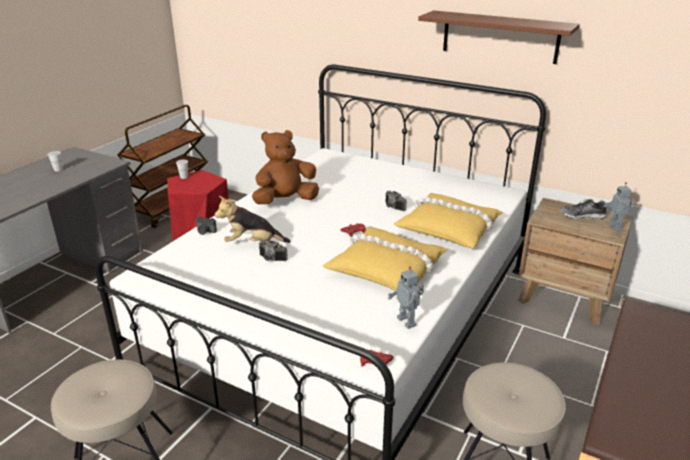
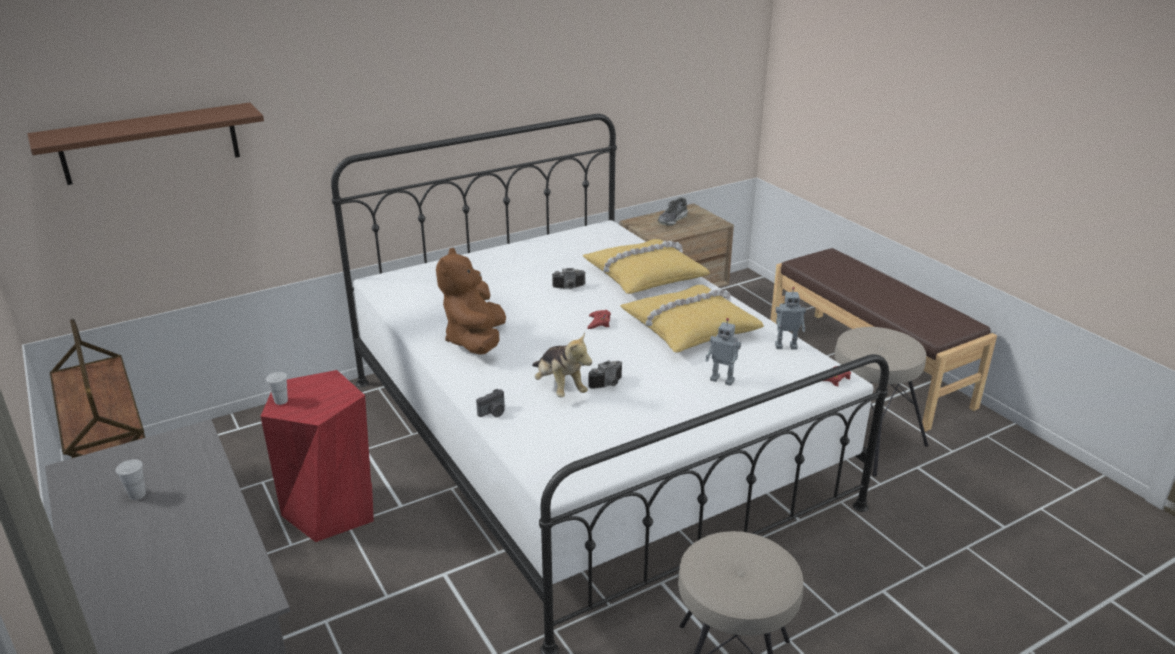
camera: 60 degrees left, 0 degrees up
plush toy [215,196,291,243] -> plush toy turned 60 degrees counterclockwise [532,333,592,397]
brown shelf [418,10,580,64] -> brown shelf moved to [27,103,264,185]
toy robot [604,182,635,232] -> toy robot moved to [705,318,741,386]

